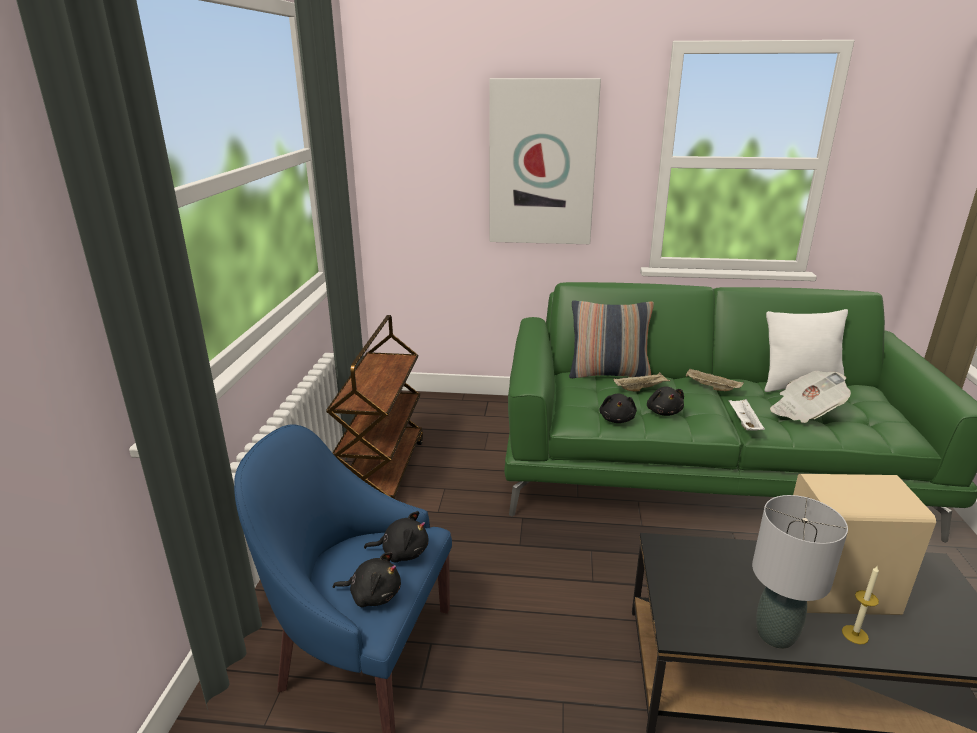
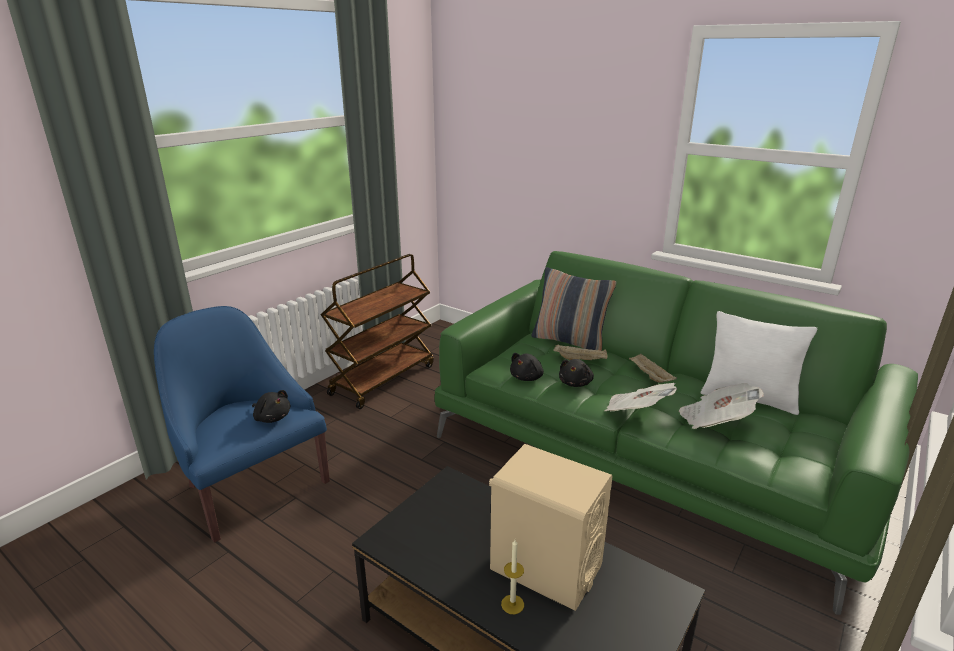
camera: 30 degrees right, 0 degrees up
black plush toy [333,552,401,607] -> none
picture [489,78,601,244] -> none
white tray [729,399,765,431] -> newspaper [604,383,677,411]
grey table lamp [752,495,848,649] -> none

